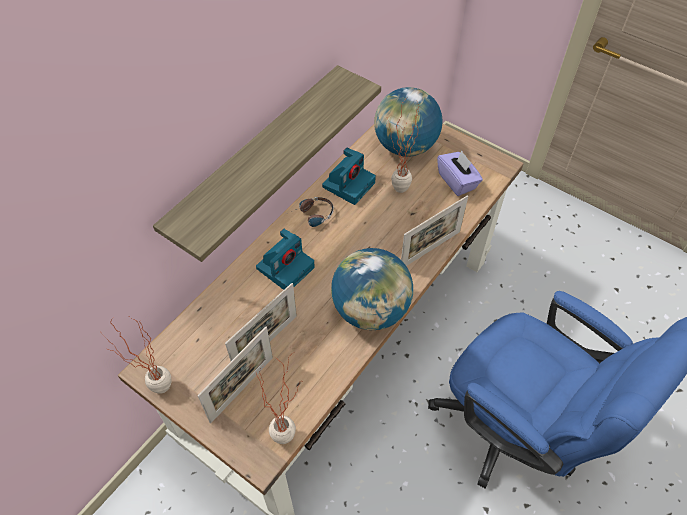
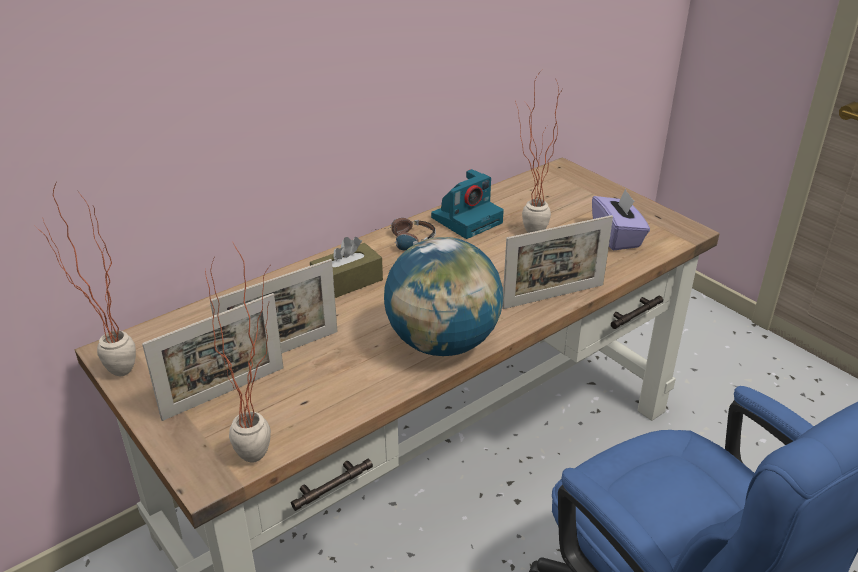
camera: 15 degrees right, 20 degrees down
shelf [153,65,381,262] -> none
camera [256,229,315,290] -> brown tissue box [310,237,383,298]
globe [374,87,442,157] -> none

